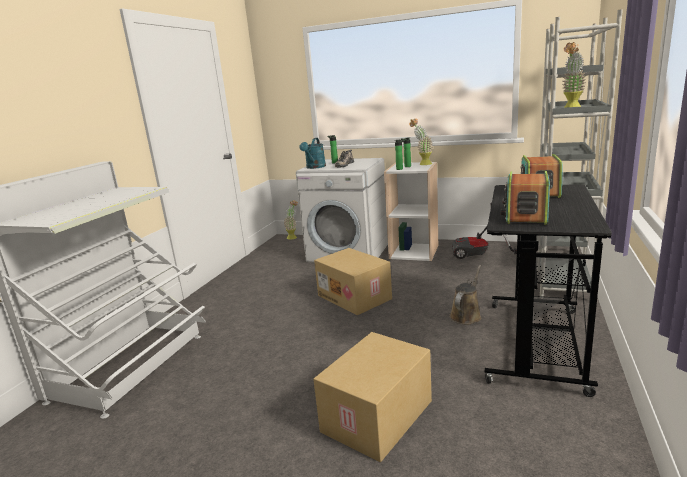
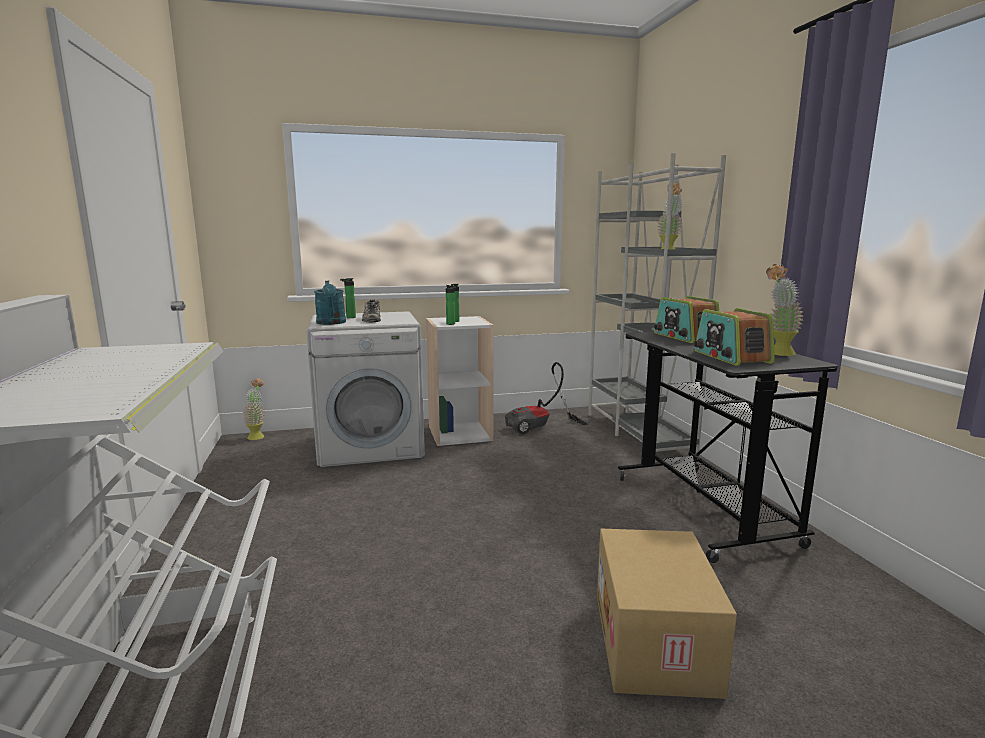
camera: 35 degrees left, 5 degrees down
cardboard box [314,248,392,315] -> none
potted plant [409,118,433,165] -> potted plant moved to [766,264,804,356]
brown watering can [449,265,481,324] -> none

